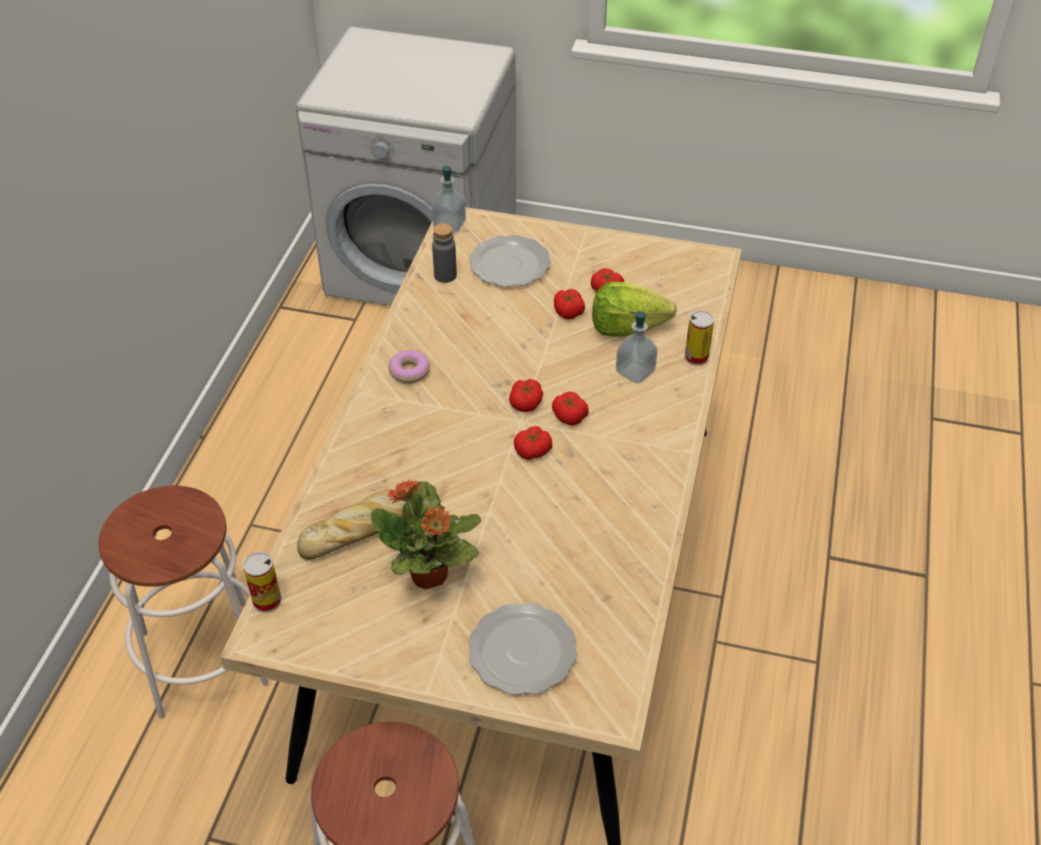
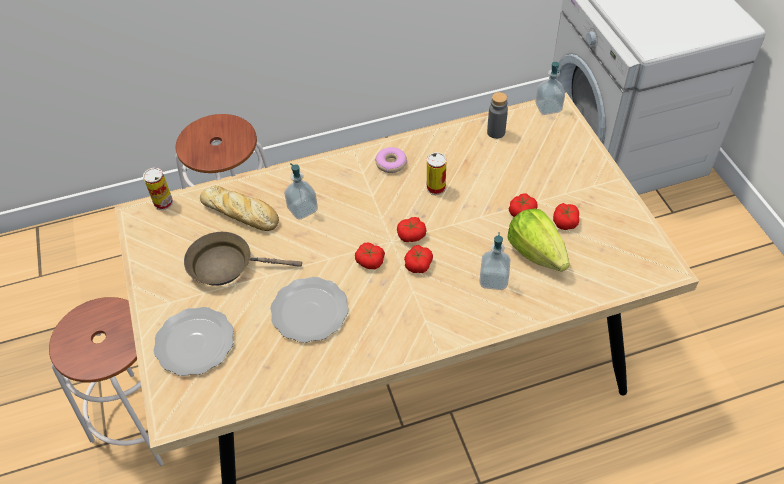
camera: 60 degrees right, 5 degrees up
potted plant [371,480,482,589] -> brown frying pan [184,232,302,286]
plate [469,235,551,287] -> plate moved to [270,277,349,343]
can [685,310,714,366] -> can moved to [427,152,446,195]
none -> soap dispenser [284,163,318,220]

